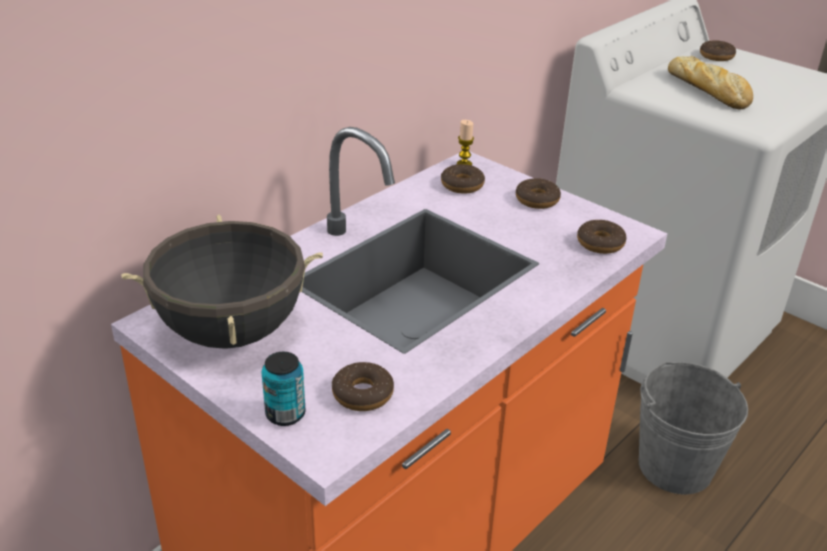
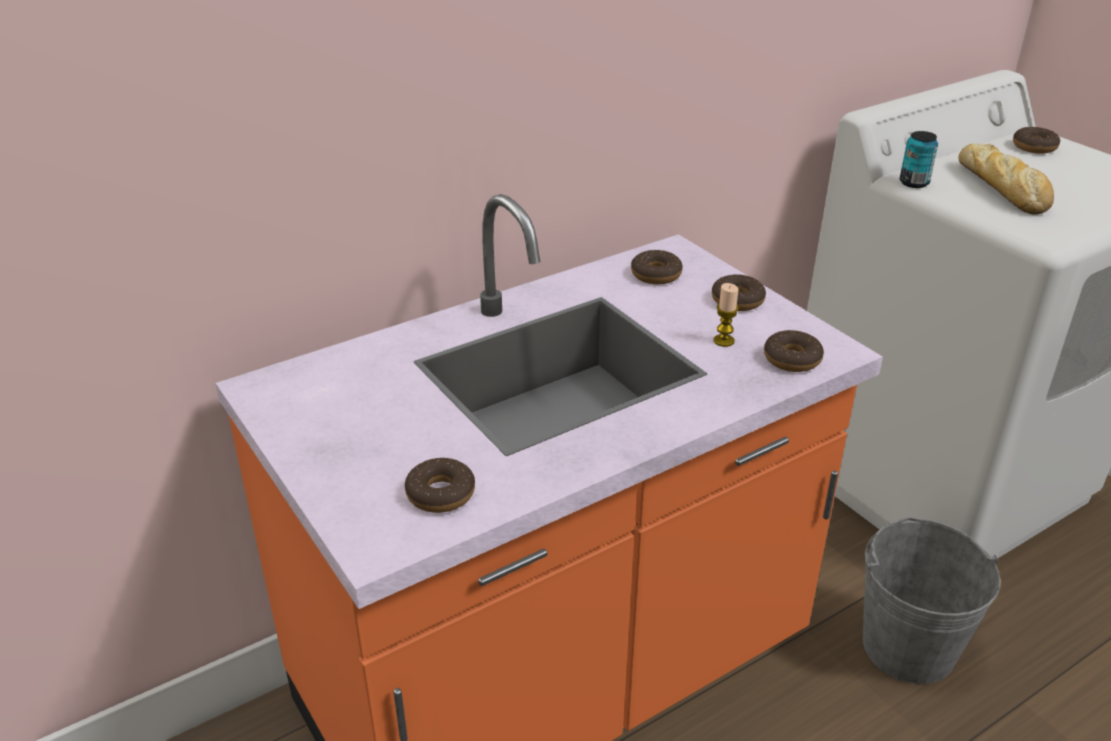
camera: 15 degrees right, 0 degrees up
black cooking pot [121,215,323,349] -> none
can [262,352,305,426] -> can moved to [900,131,938,188]
candle [457,120,474,165] -> candle moved to [714,283,739,347]

